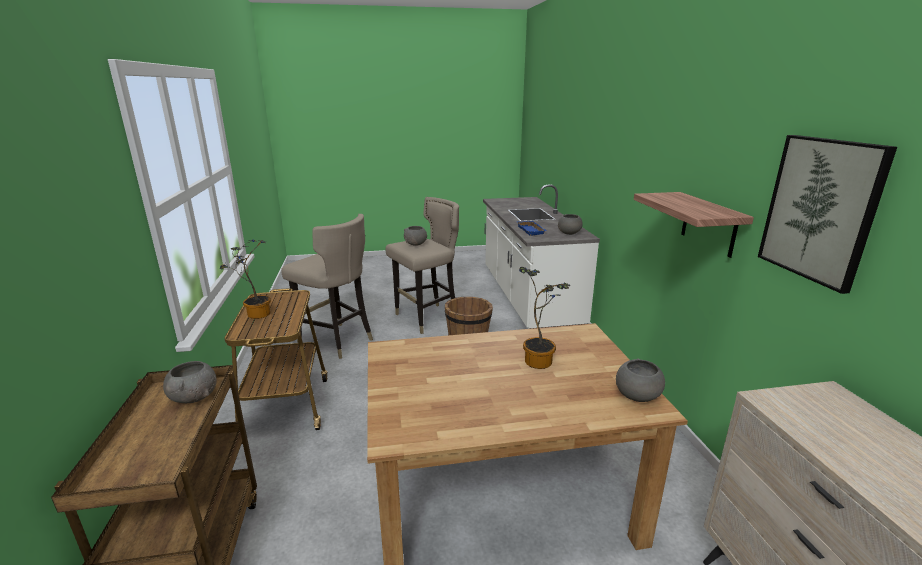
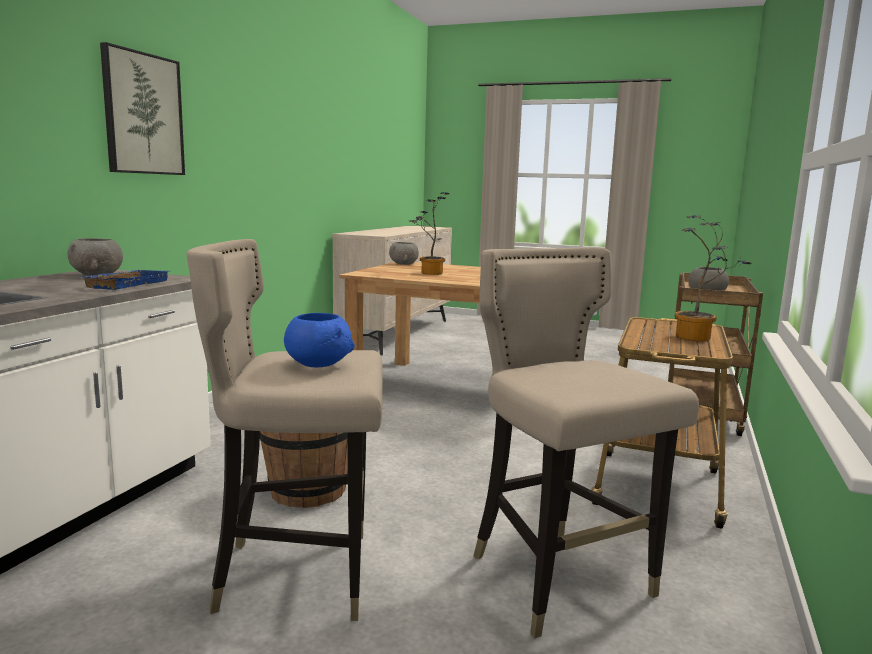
camera: 150 degrees left, 10 degrees down
grey bowl [404,226,427,246] -> blue bowl [284,313,355,367]
shelf [634,192,754,258] -> none
picture [758,135,897,294] -> picture moved to [100,42,185,175]

